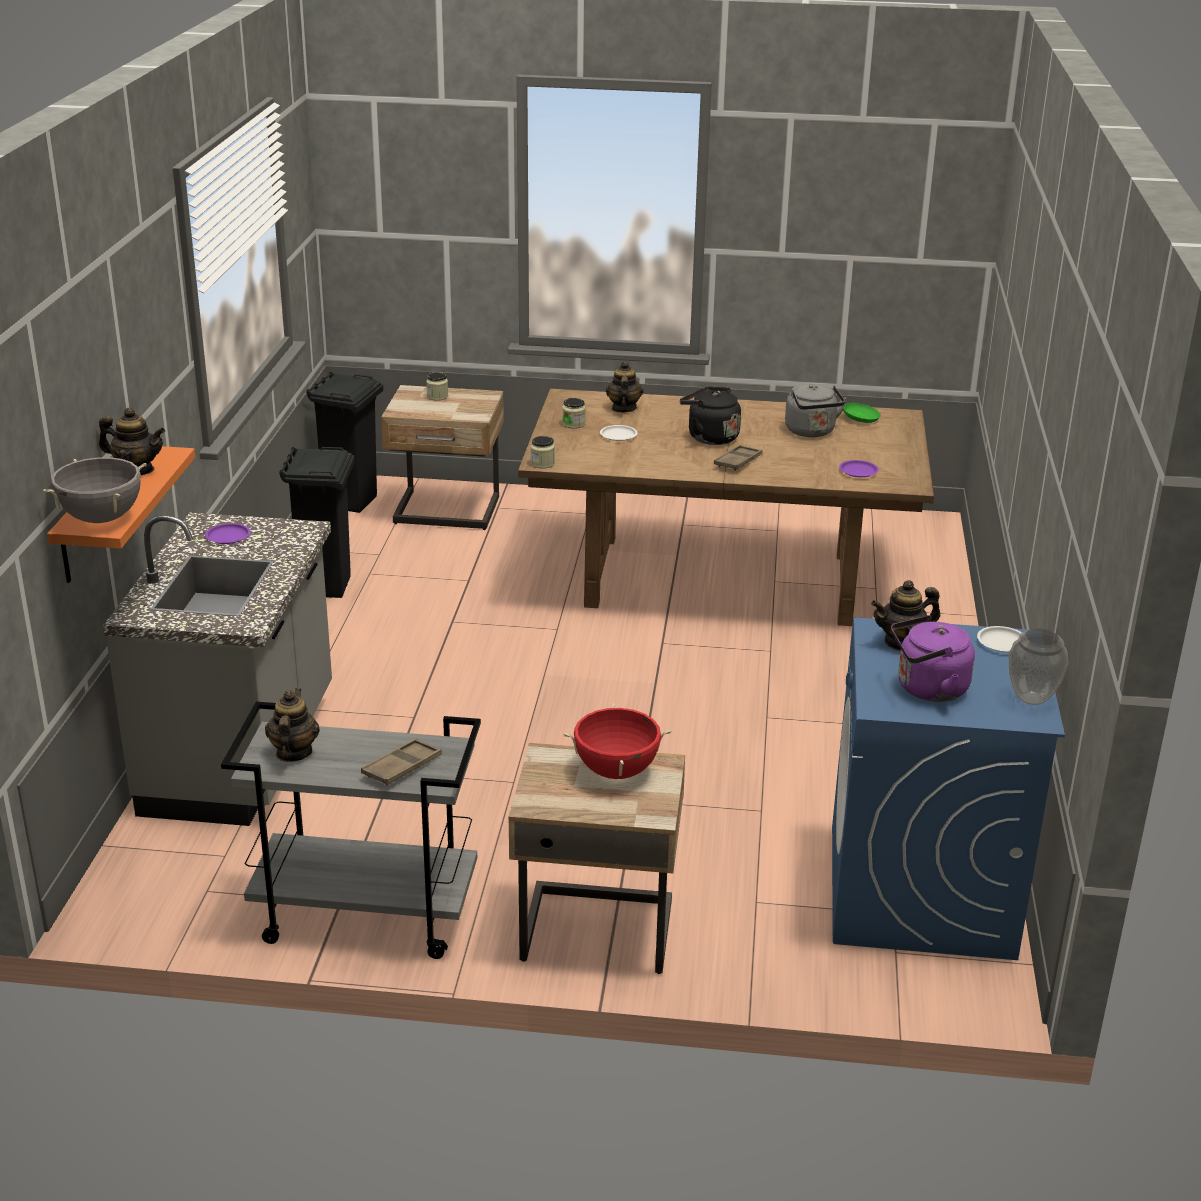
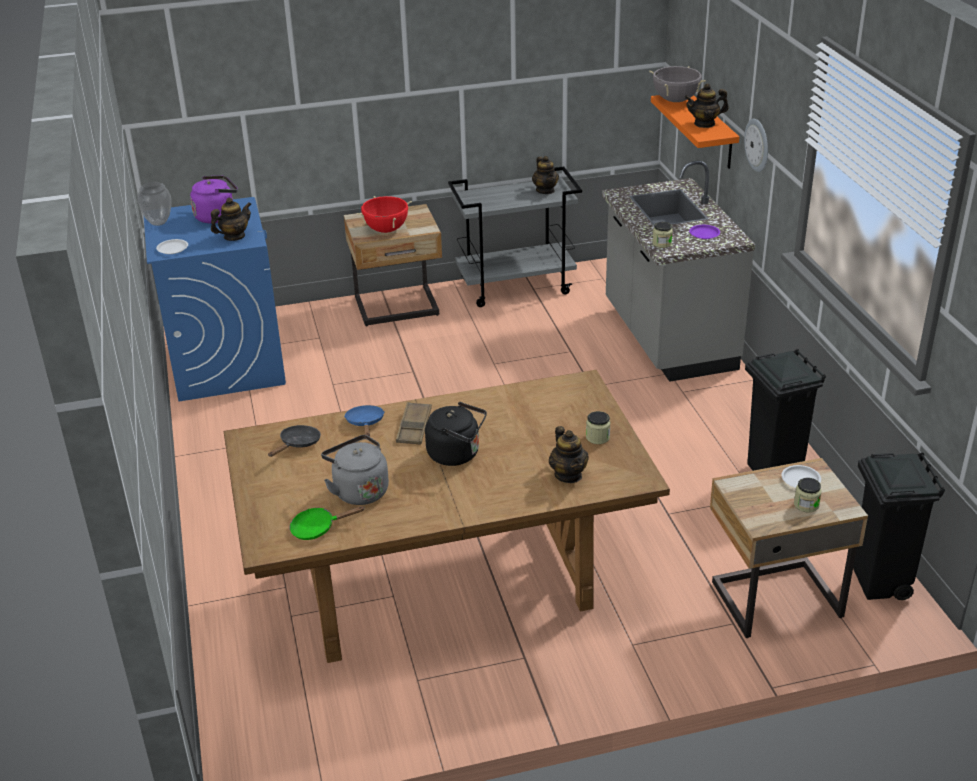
camera: 160 degrees right, 5 degrees up
brown tray [361,739,442,785] -> none
jar [531,436,555,468] -> jar moved to [652,222,673,248]
white plate [600,425,638,441] -> white plate moved to [781,465,821,488]
purple plate [839,460,879,477] -> black frying pan [268,425,321,457]
none -> blue frying pan [344,405,385,437]
none -> wall clock [744,119,768,172]

